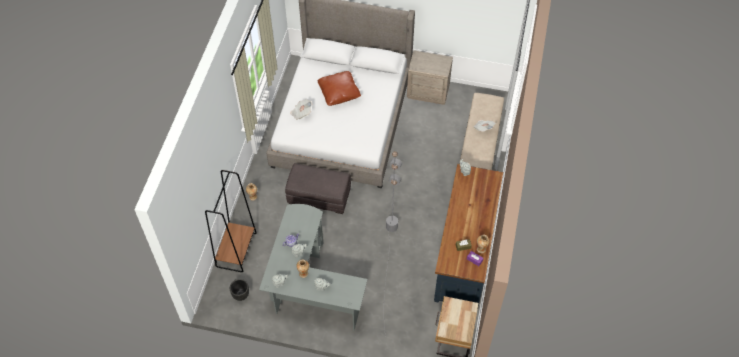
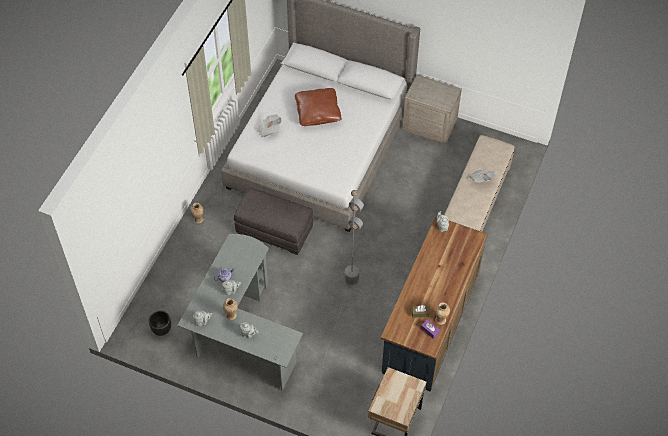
camera: 10 degrees right, 0 degrees up
clothes rack [205,170,257,272] -> none

